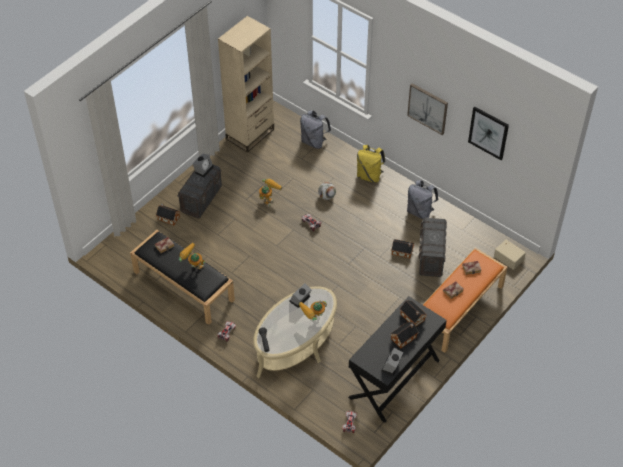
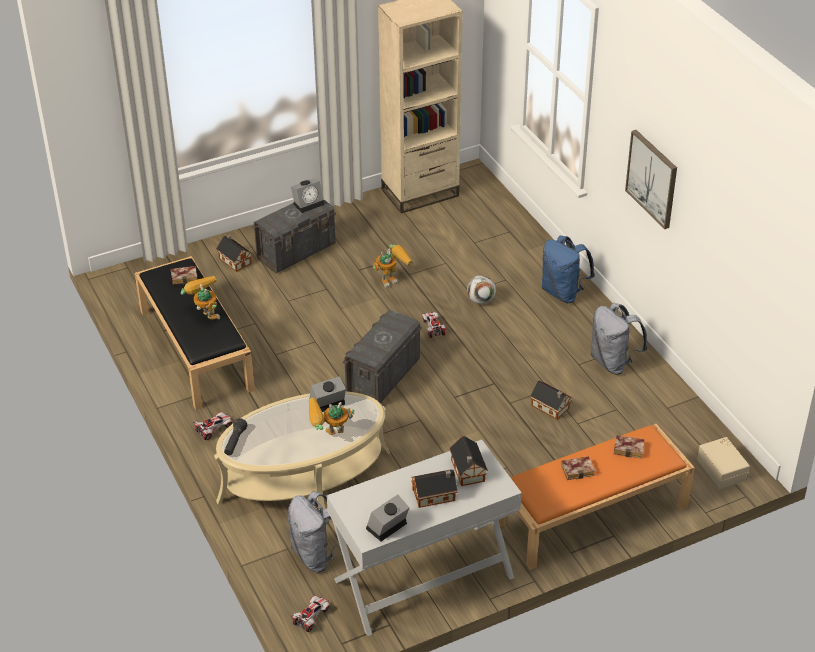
camera: 25 degrees right, 10 degrees down
grey backpack [300,110,331,149] -> grey backpack moved to [288,491,348,572]
black console table [348,296,447,423] -> white console table [327,440,522,636]
yellow backpack [357,145,386,183] -> blue backpack [542,236,595,303]
grey storage box [418,218,447,277] -> grey storage box moved to [343,310,422,403]
picture [468,107,509,160] -> none

